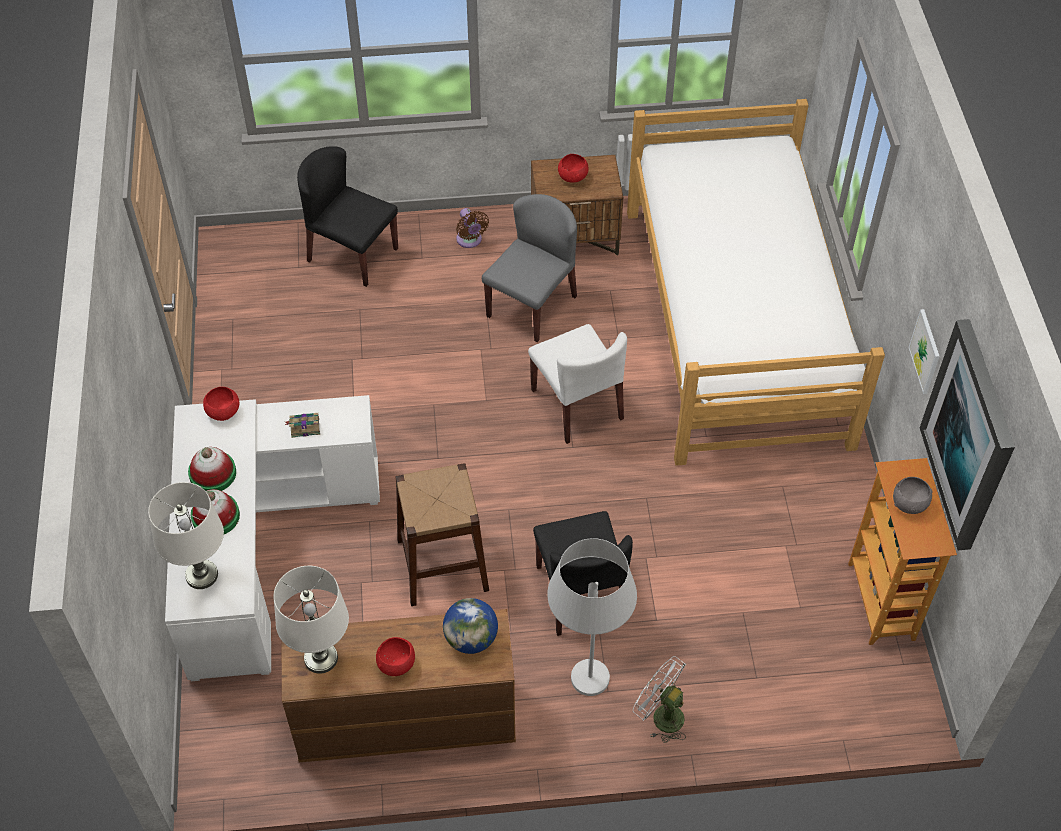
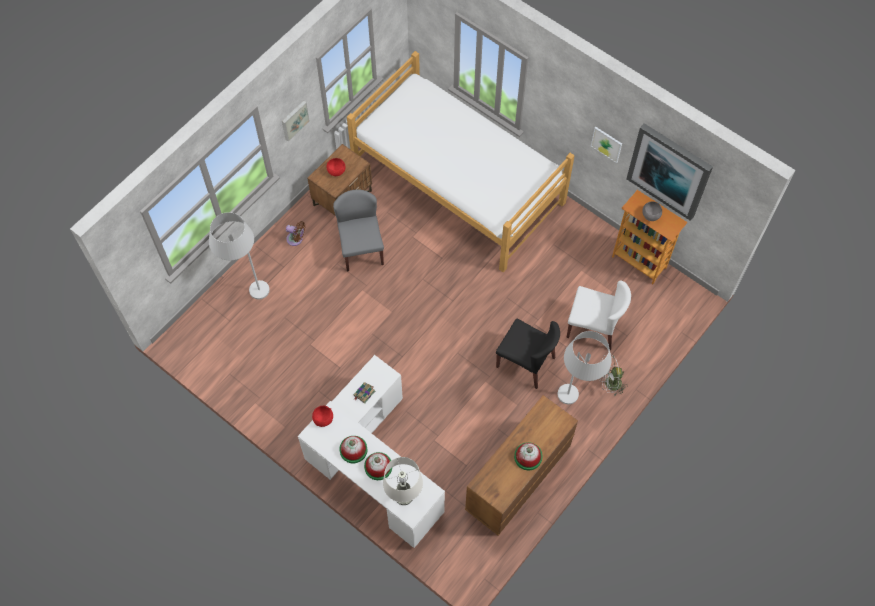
camera: 45 degrees left, 10 degrees up
white table lamp [273,566,349,674] -> none
black chair [297,146,398,287] -> white floor lamp [209,212,270,299]
red bowl [376,637,415,676] -> hat [514,442,543,470]
brown stool [396,463,489,606] -> none
globe [443,598,498,654] -> none
white chair [528,324,627,444] -> white chair moved to [566,281,631,350]
none -> picture [282,101,310,142]

